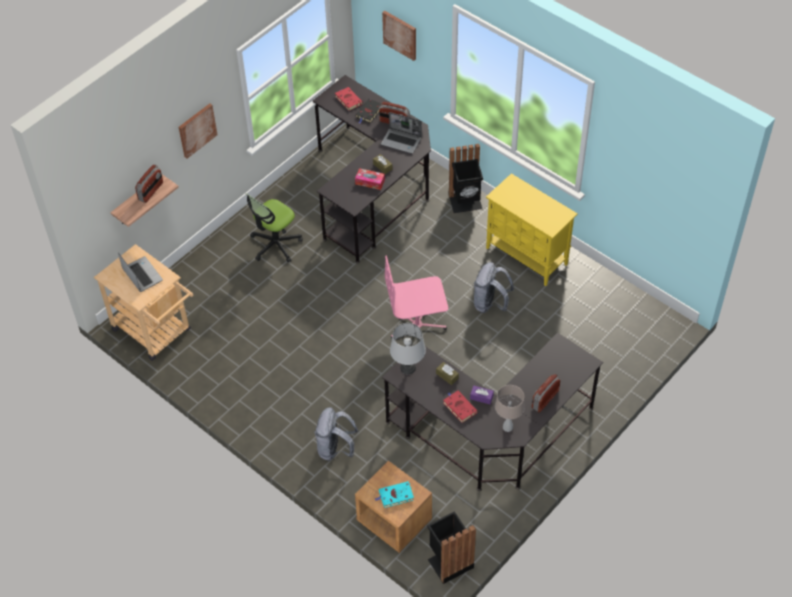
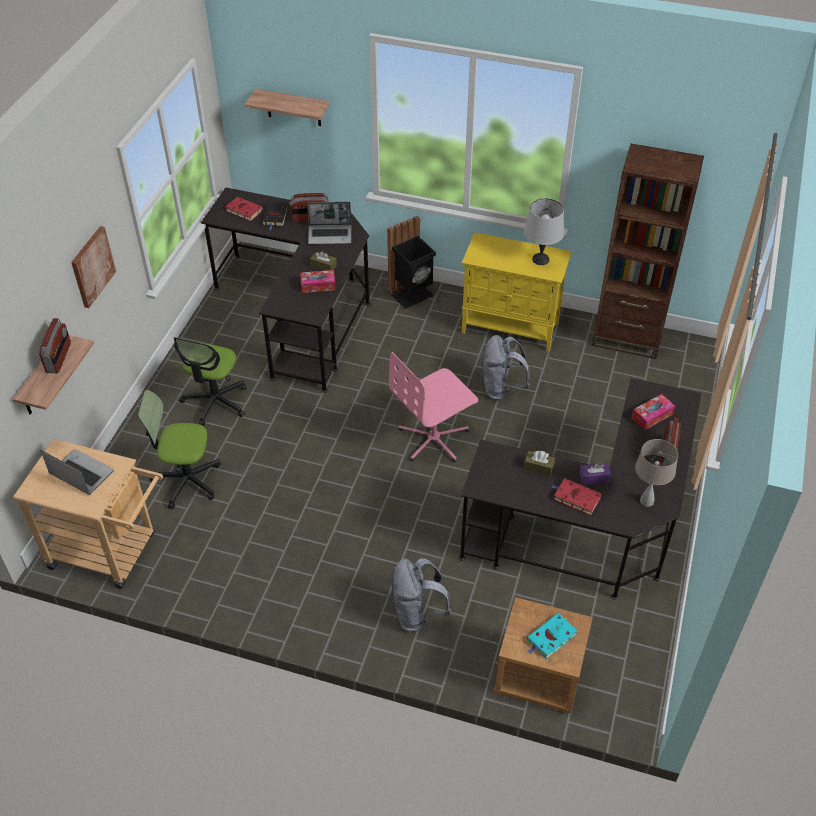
camera: 25 degrees left, 5 degrees down
picture [382,10,416,61] -> shelf [244,89,330,126]
grey table lamp [390,323,426,374] -> grey table lamp moved to [524,198,564,265]
black trash can [427,511,476,584] -> none
none -> office chair [138,390,221,509]
none -> brown bookcase [592,144,704,359]
none -> tissue box [631,394,675,430]

